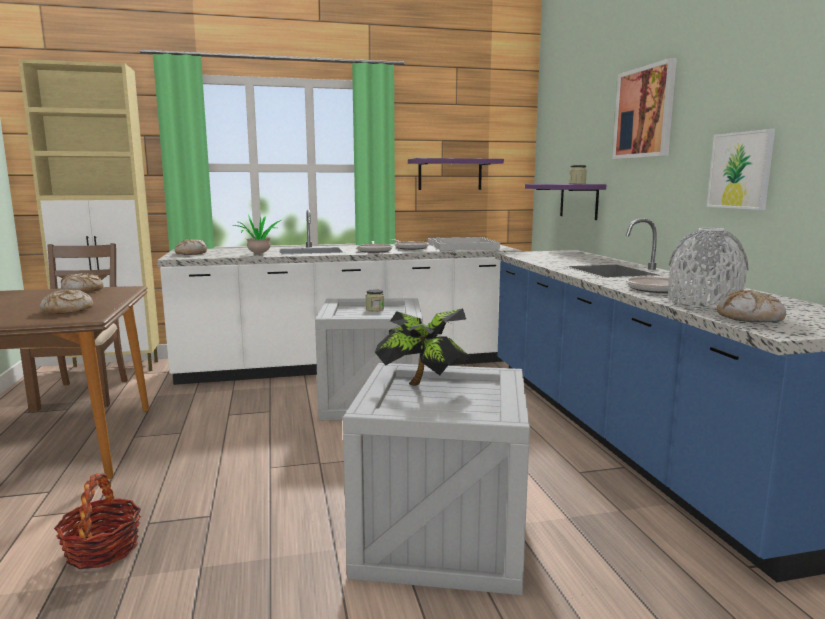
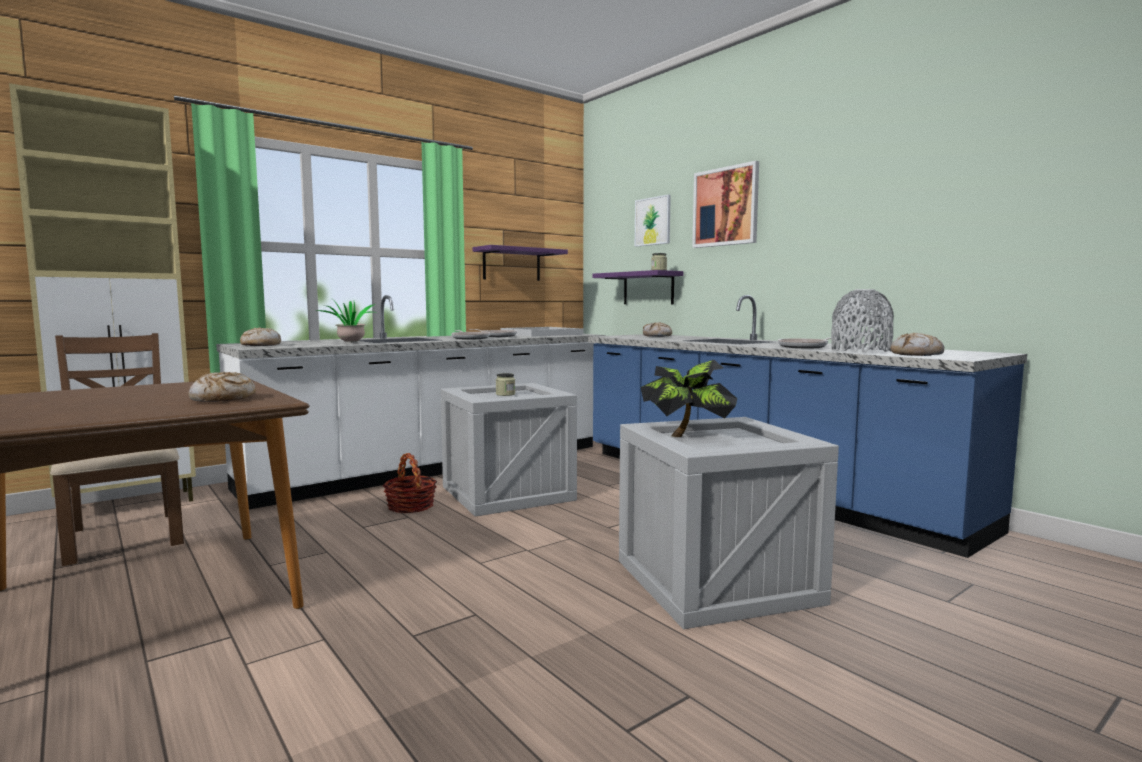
camera: 25 degrees left, 5 degrees down
basket [54,473,141,569] -> basket moved to [383,453,437,513]
bread [61,273,104,293] -> bread moved to [643,322,672,337]
picture [707,129,775,210] -> picture moved to [635,194,671,247]

